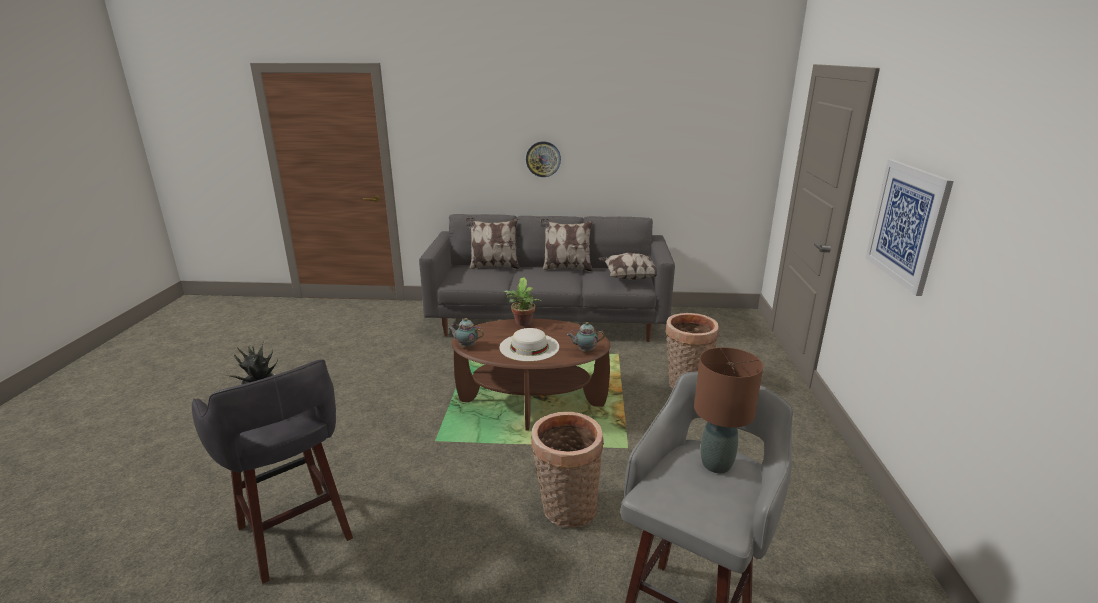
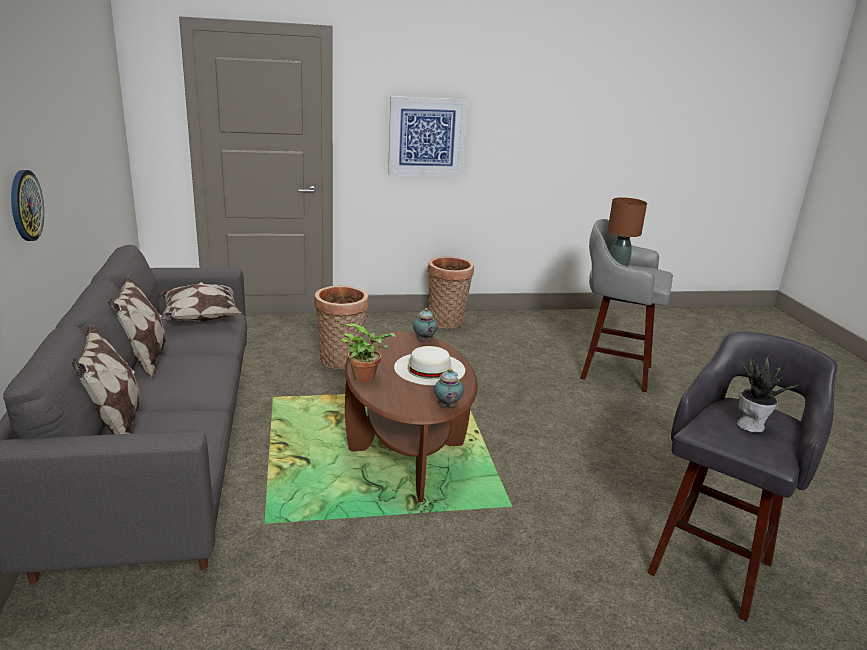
camera: 105 degrees left, 0 degrees up
basket [531,412,604,528] -> basket moved to [427,257,474,328]

